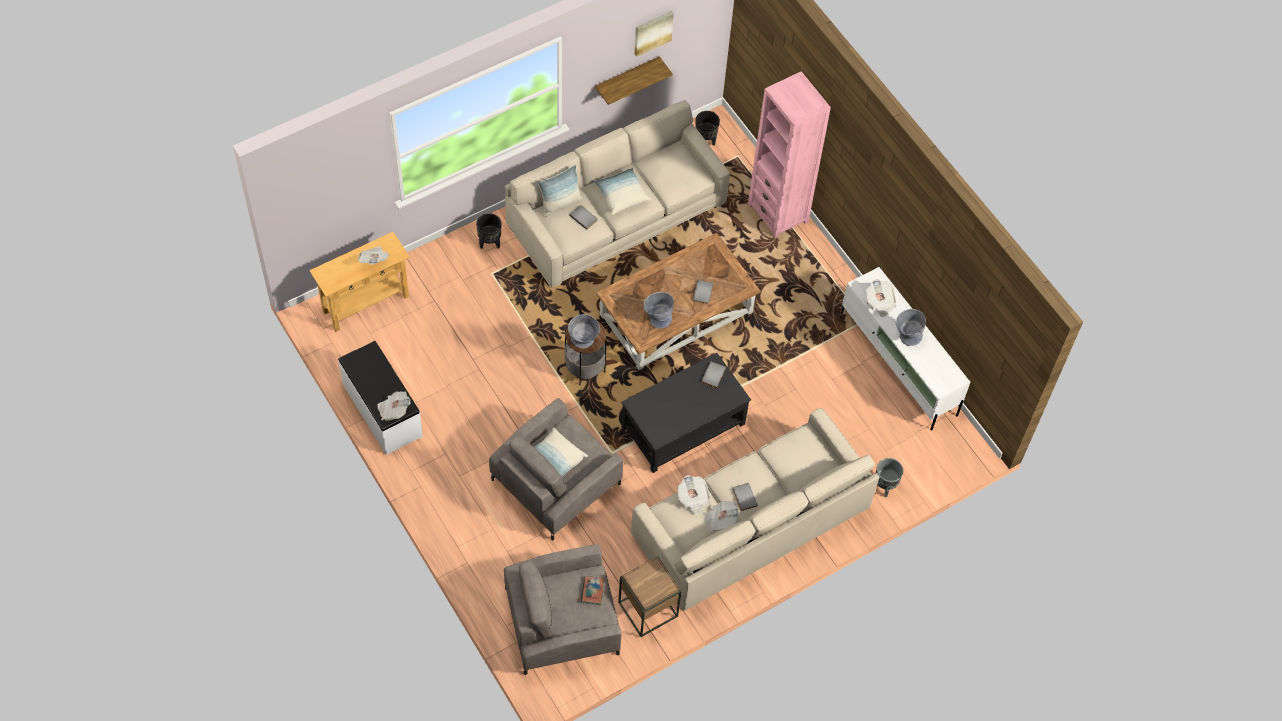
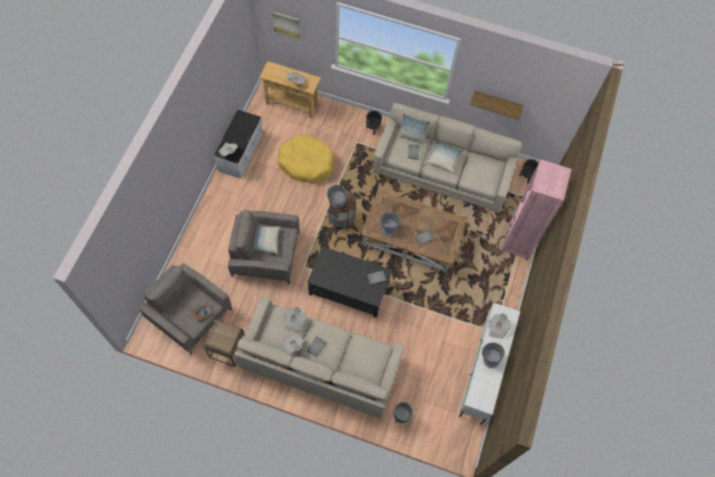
camera: 50 degrees right, 5 degrees up
picture [635,11,674,57] -> picture moved to [272,11,300,39]
none -> yellow dog bed [277,135,334,183]

